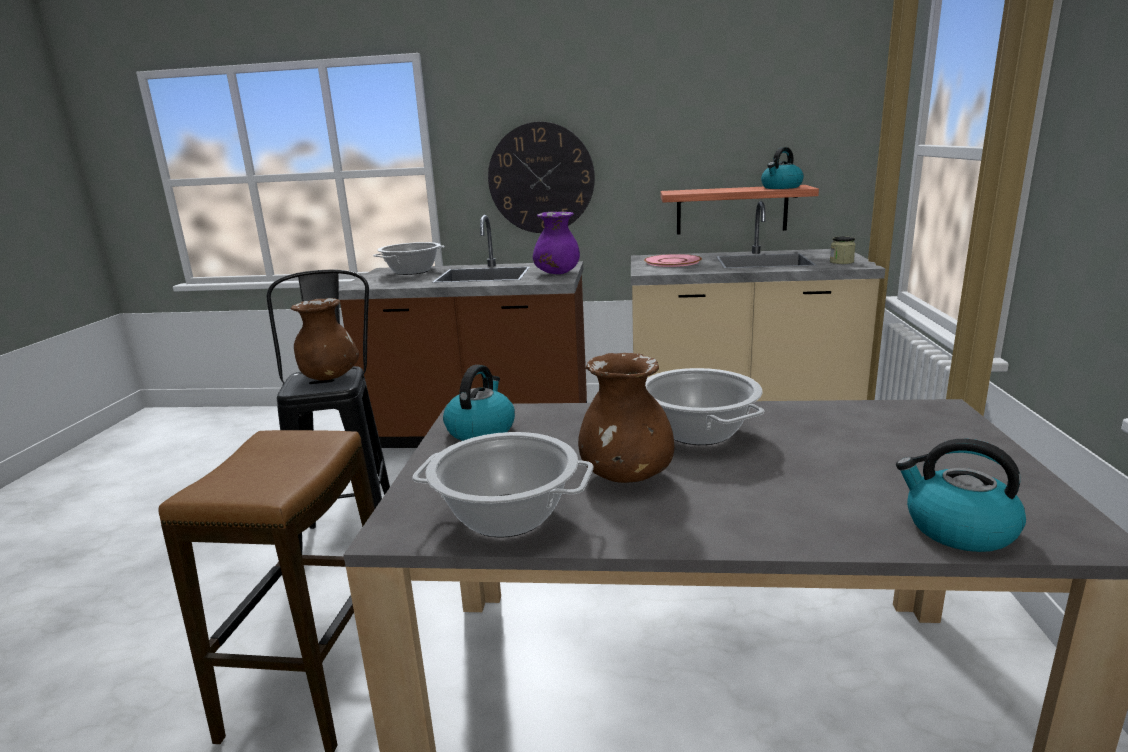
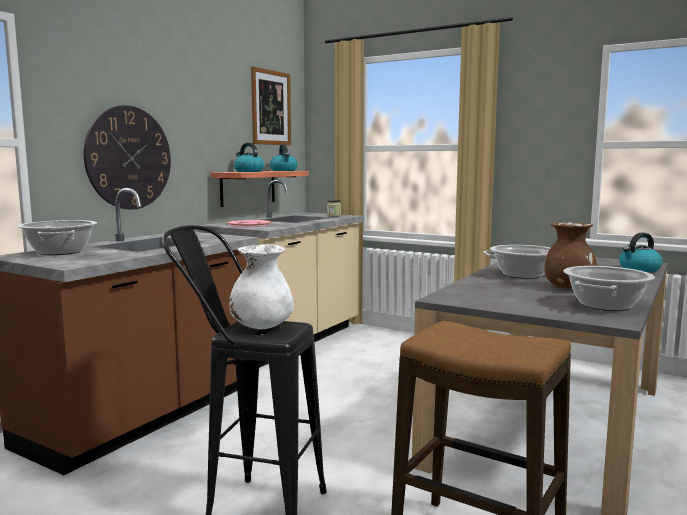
camera: 65 degrees left, 10 degrees down
brown vase [291,298,359,380] -> white vase [229,244,294,329]
kettle [443,365,515,441] -> kettle moved to [234,143,264,172]
purple vase [533,212,580,274] -> none
none -> picture [251,67,291,145]

